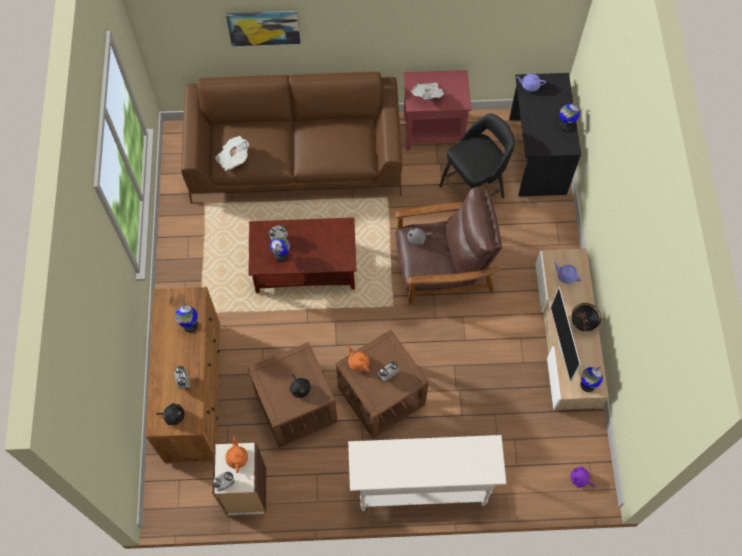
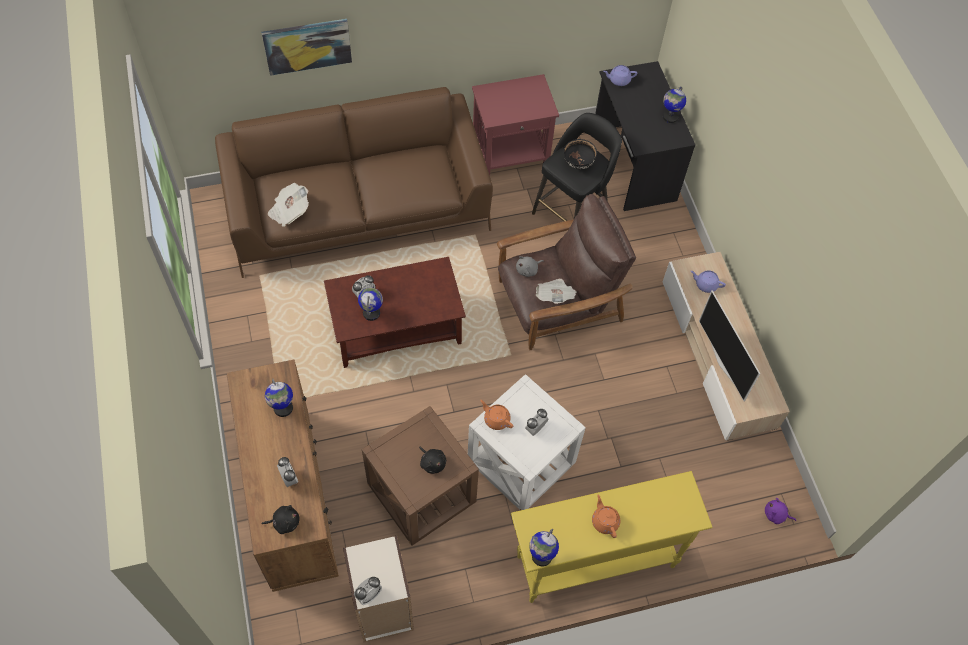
camera: 15 degrees left, 5 degrees down
orange teapot [225,436,248,473] -> orange teapot moved to [592,494,620,538]
brown side table [336,329,429,438] -> white side table [468,374,586,510]
white console table [348,435,506,511] -> yellow console table [511,471,713,603]
newspaper [411,83,445,99] -> newspaper moved to [536,279,577,304]
black bowl [572,303,601,332] -> black bowl moved to [564,139,597,170]
globe [581,367,603,392] -> globe moved to [529,529,559,566]

